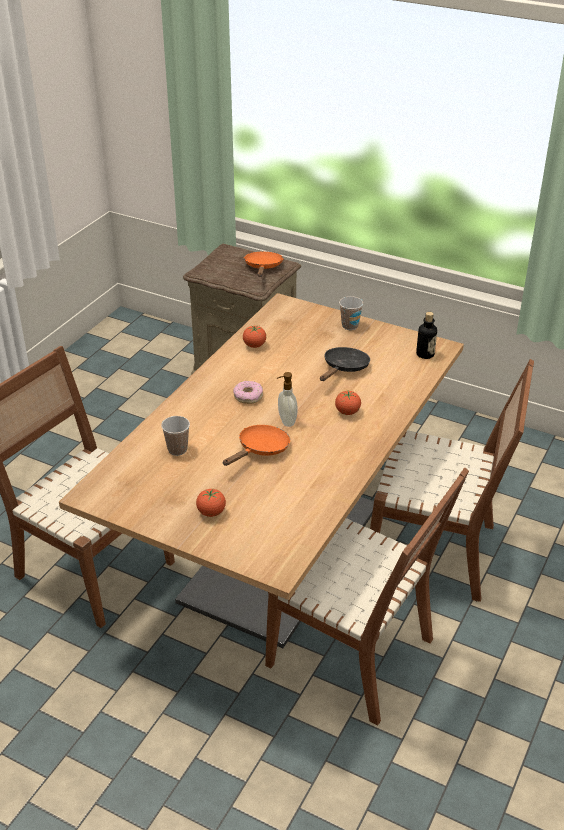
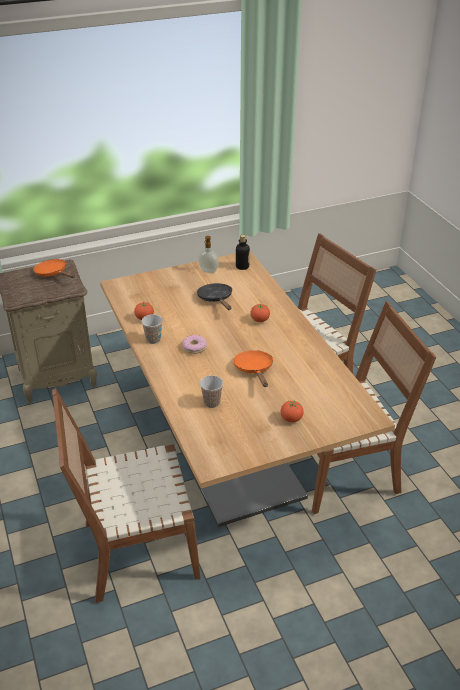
camera: 50 degrees left, 0 degrees up
soap dispenser [277,372,297,427] -> soap dispenser moved to [198,236,218,273]
cup [339,296,363,330] -> cup moved to [141,314,163,344]

